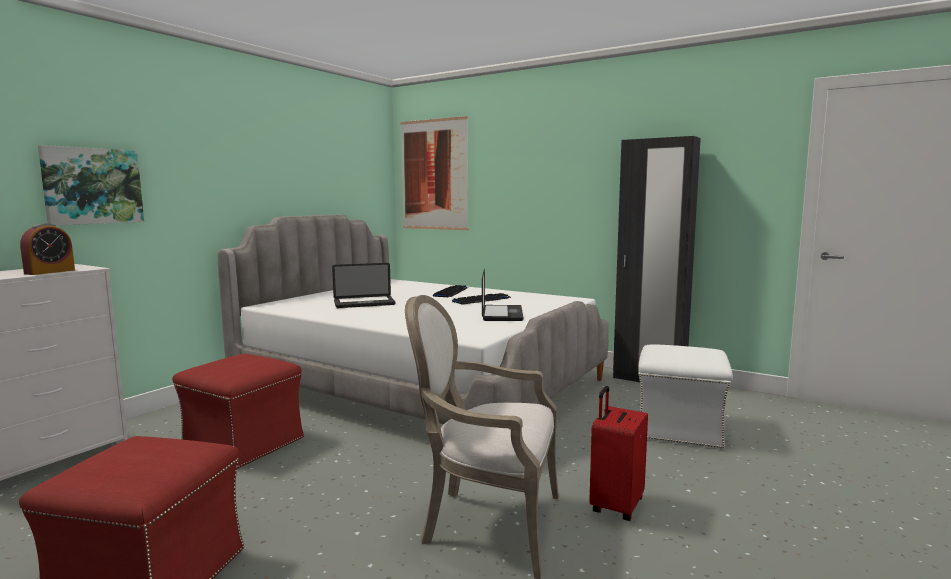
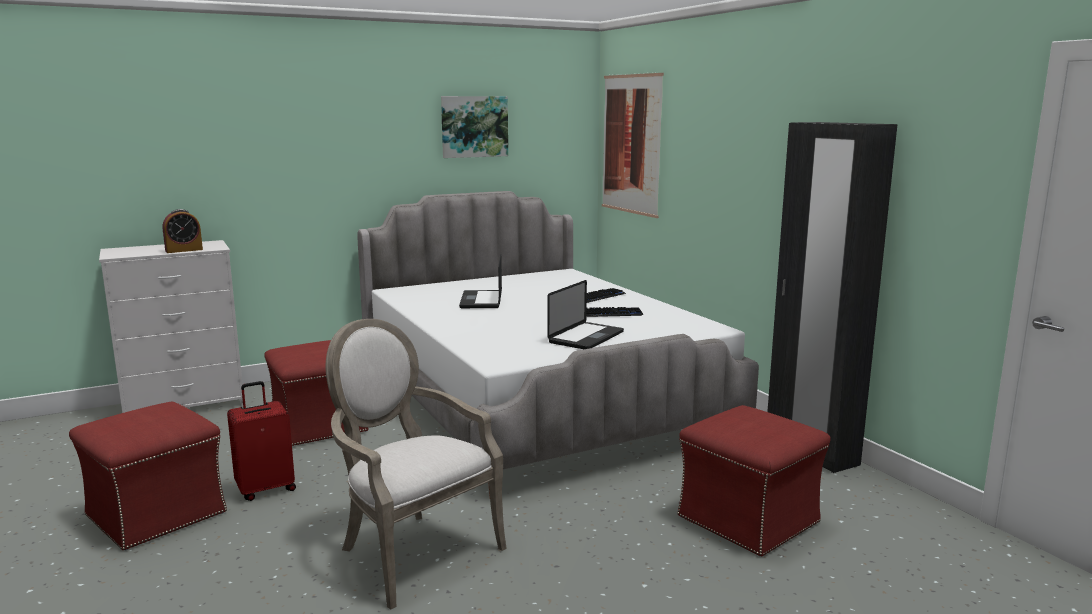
camera: 30 degrees right, 5 degrees up
picture [38,145,144,225] -> picture moved to [441,96,508,158]
laptop [332,263,395,308] -> laptop turned 75 degrees clockwise [459,254,502,308]
red suitcase [589,386,648,521] -> red suitcase moved to [227,381,296,501]
white ottoman [638,345,733,449] -> red ottoman [677,405,831,557]

